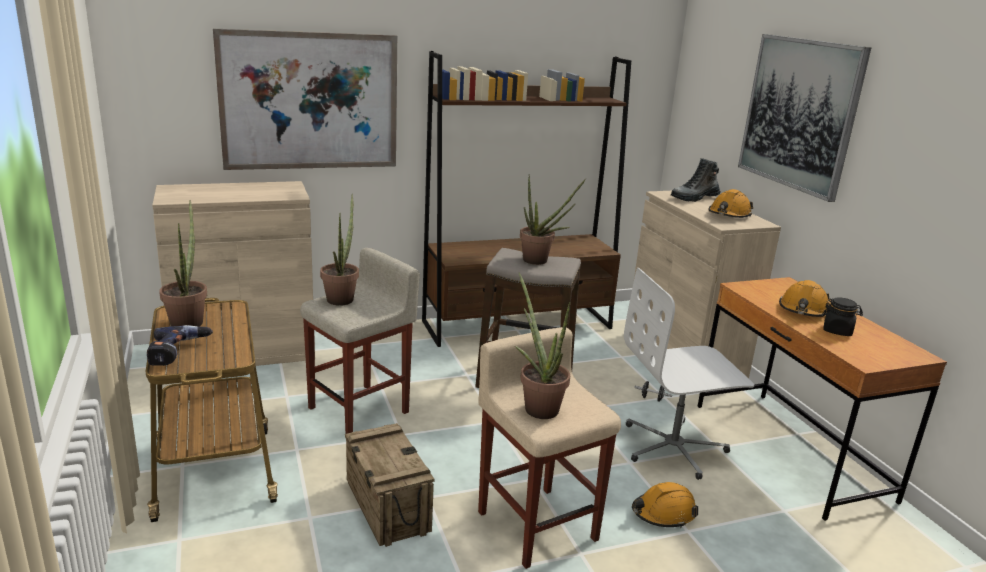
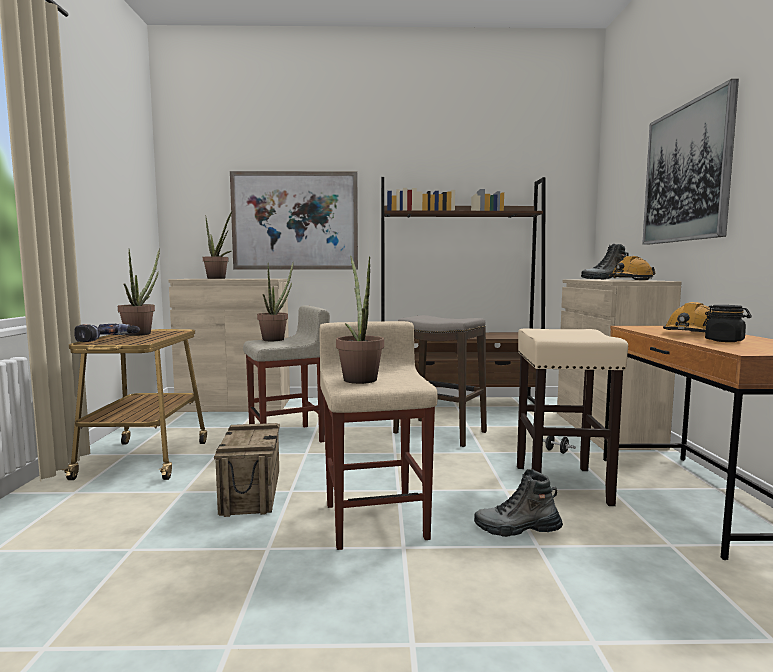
camera: 20 degrees right, 15 degrees down
potted plant [520,174,586,265] -> potted plant moved to [203,212,232,279]
white office chair [624,268,754,480] -> beige stool [517,328,628,506]
orange hard hat [632,482,698,528] -> boot [474,469,563,537]

